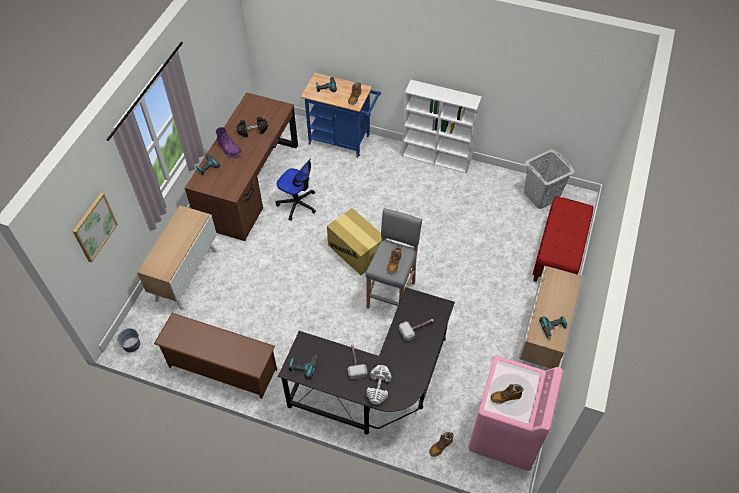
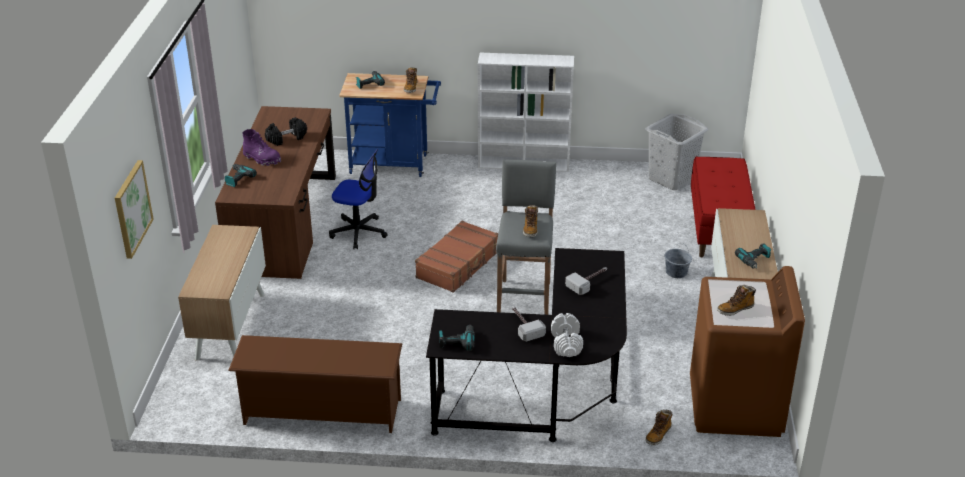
camera: 15 degrees left, 20 degrees down
grey bucket [117,328,140,352] -> grey bucket moved to [664,243,692,278]
cardboard box [327,208,386,275] -> brown suitcase [415,221,498,293]
pink washing machine [468,356,563,471] -> brown washing machine [690,266,805,437]

